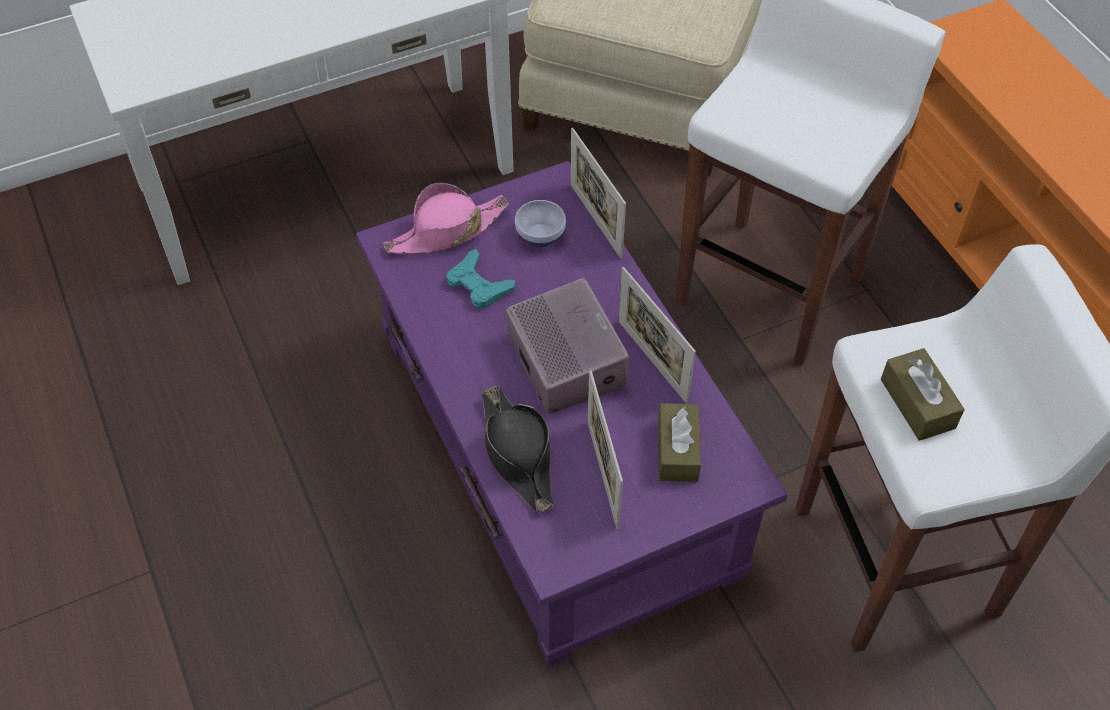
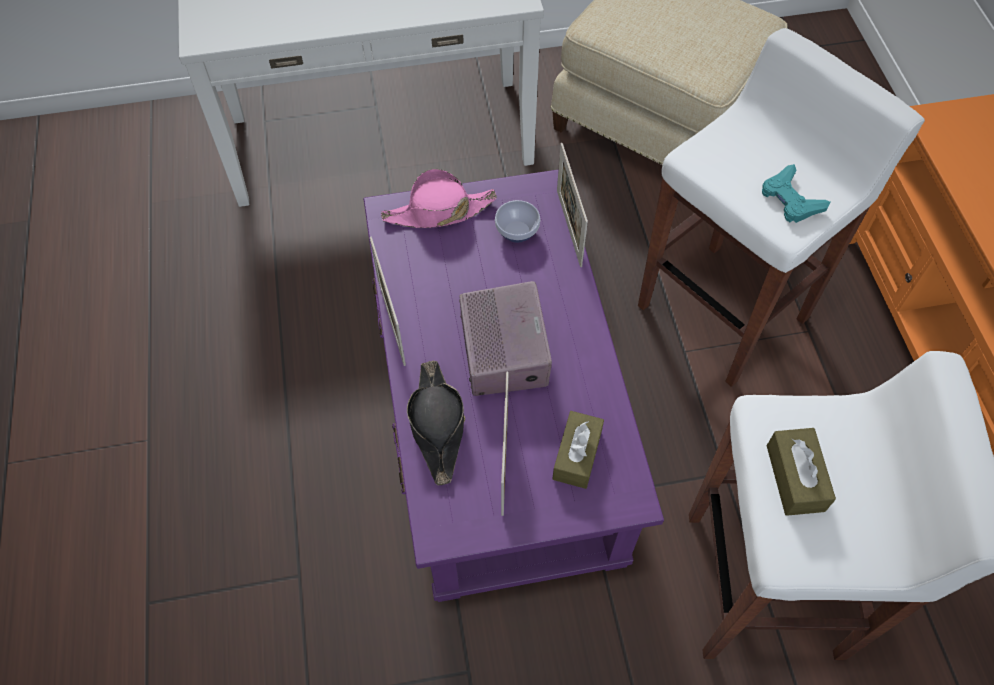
camera: 15 degrees right, 5 degrees up
turquoise game controller [447,249,516,309] -> turquoise game controller moved to [762,164,830,223]
picture frame [618,267,696,404] -> picture frame moved to [370,237,406,366]

